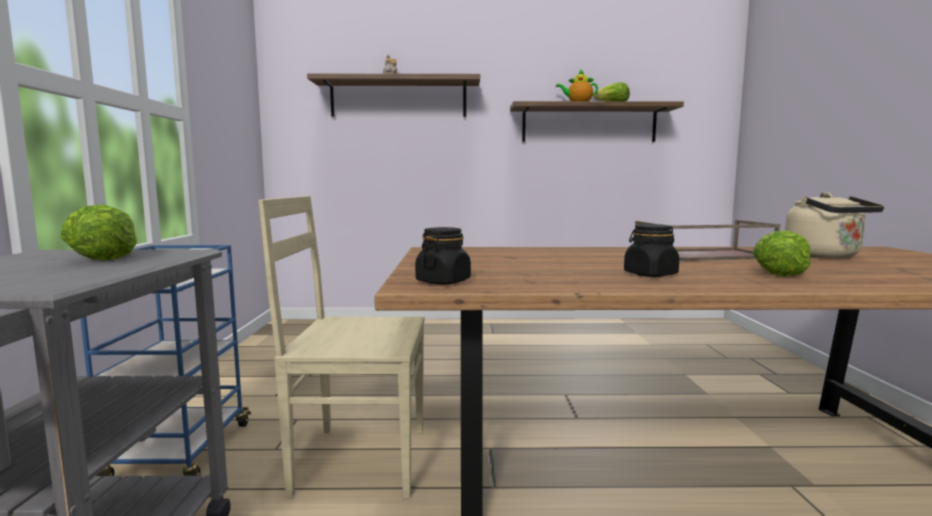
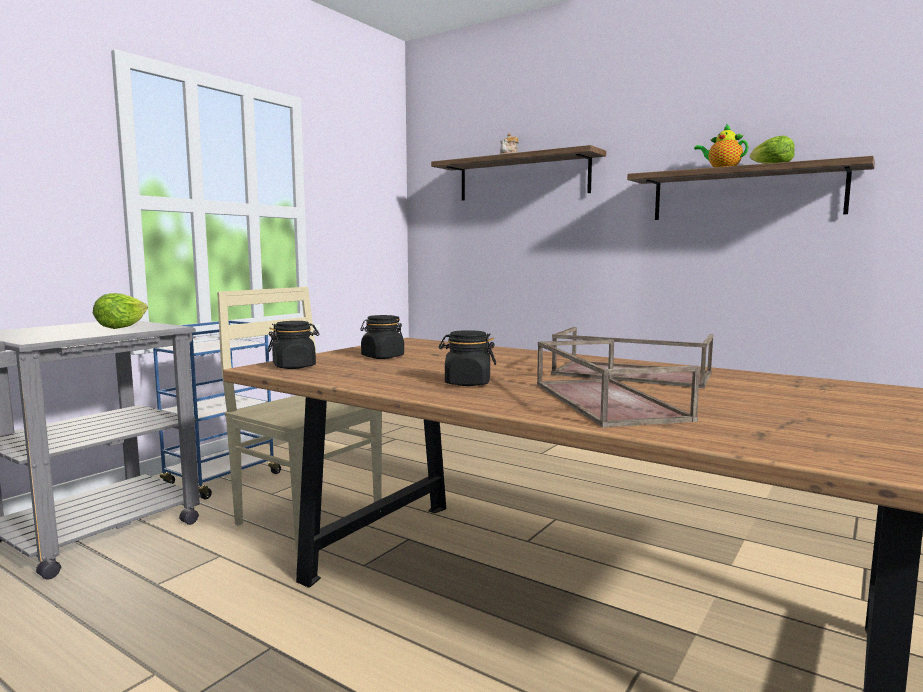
camera: 35 degrees right, 0 degrees up
lettuce [752,230,810,276] -> brown tray [537,340,700,428]
beige kettle [785,192,884,258] -> none
none -> black jar [360,315,404,359]

